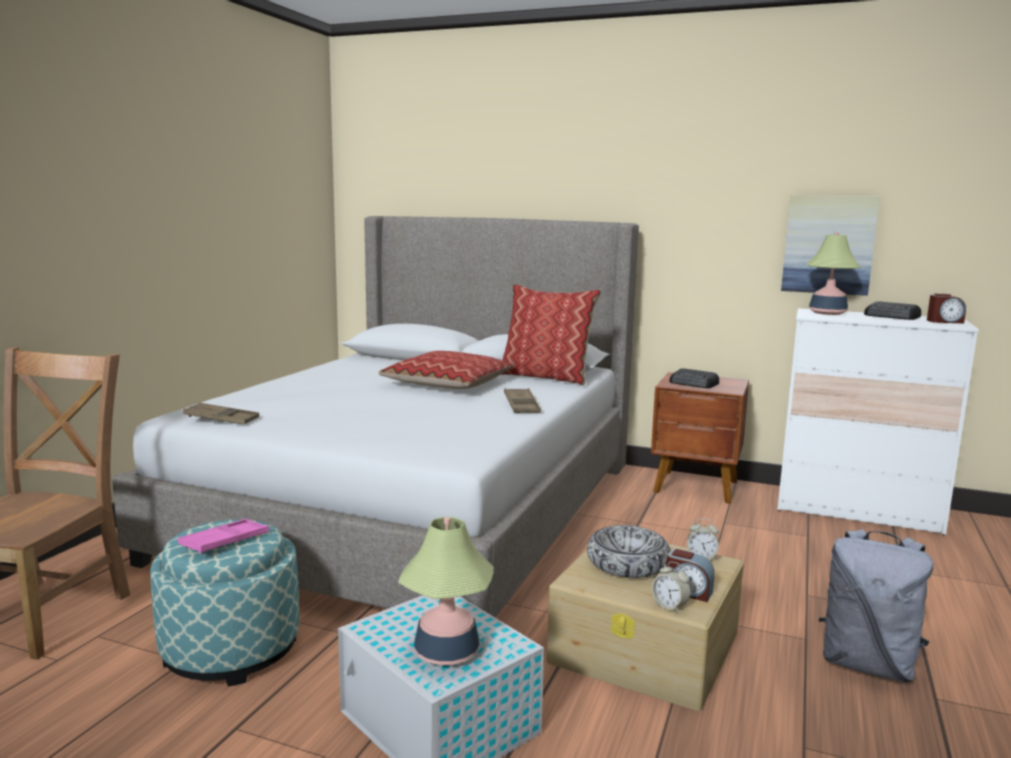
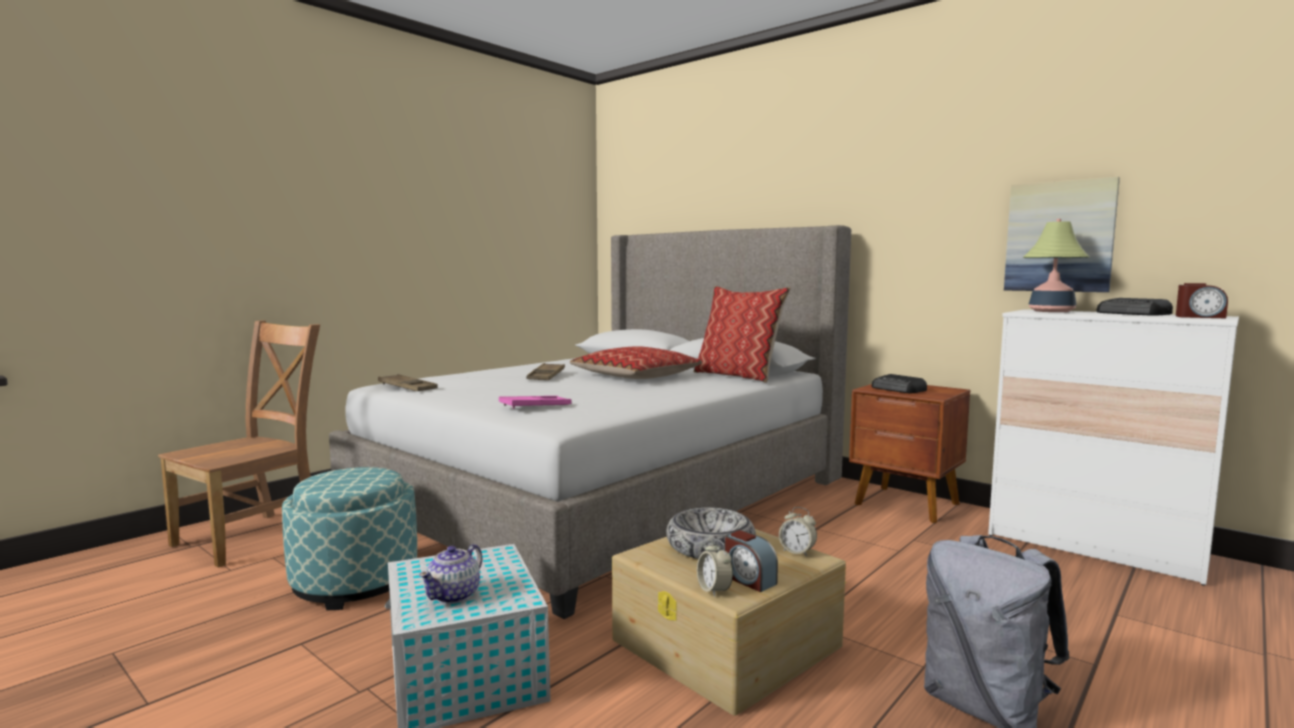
camera: 20 degrees right, 5 degrees down
pink tray [178,519,269,554] -> pink tray moved to [499,396,572,409]
table lamp [398,517,494,665] -> teapot [419,544,482,604]
brown tray [504,388,541,413] -> brown tray moved to [527,363,565,380]

